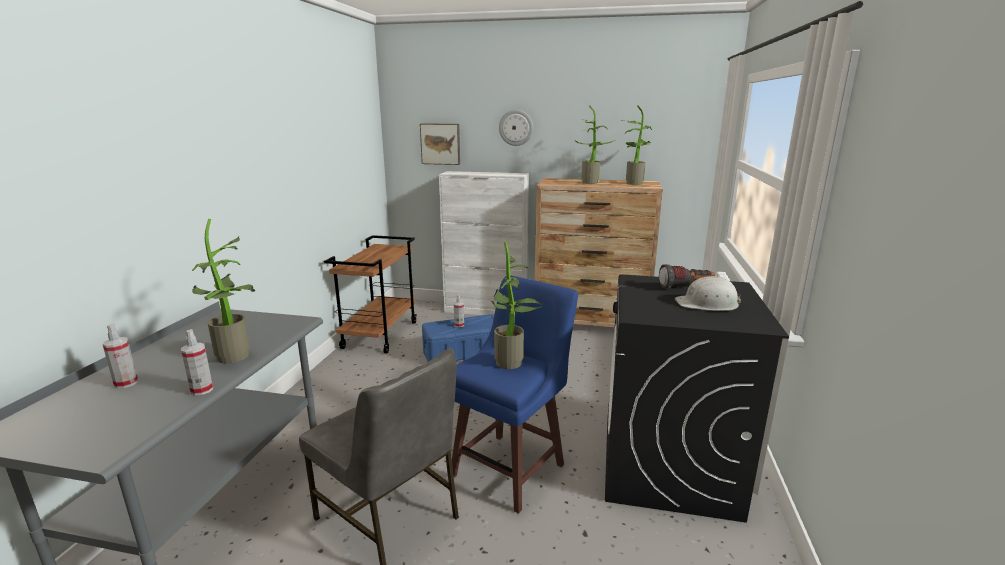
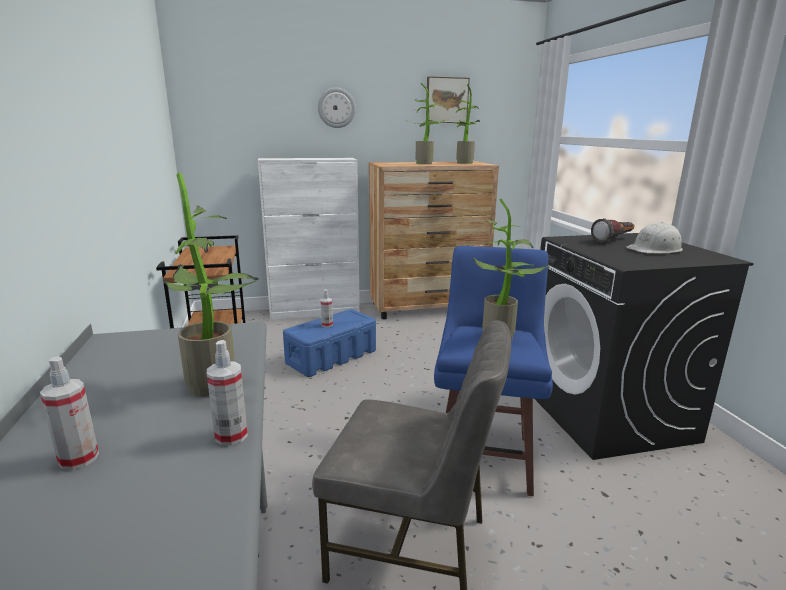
camera: 25 degrees left, 0 degrees up
picture [420,124,460,165] -> picture moved to [426,76,470,123]

